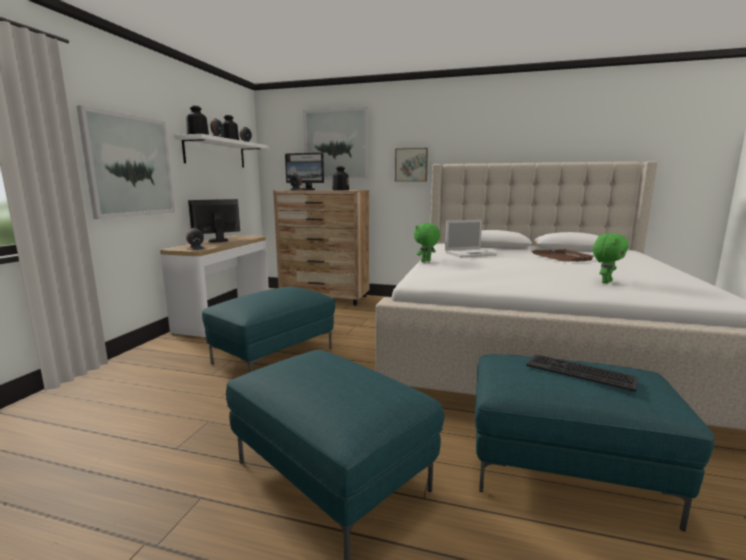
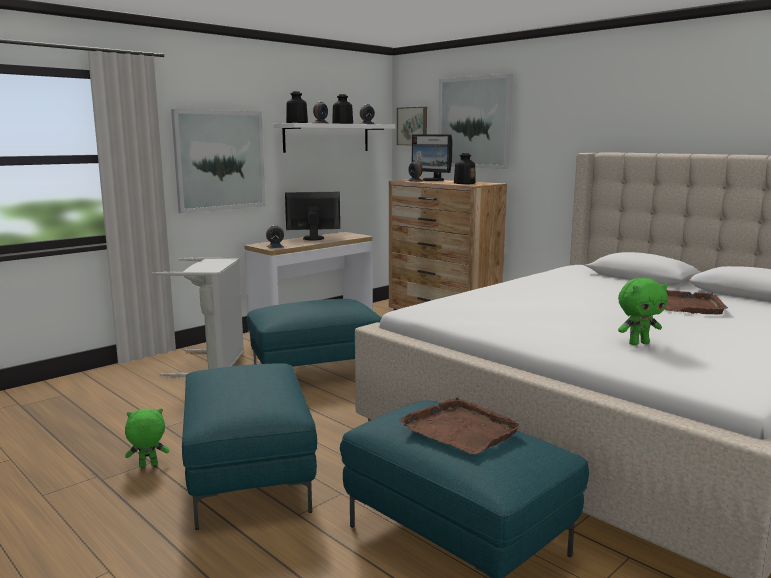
camera: 30 degrees right, 0 degrees up
picture [395,148,428,182] -> picture moved to [397,107,427,145]
green plush toy [414,223,441,262] -> green plush toy moved to [125,409,169,467]
laptop [445,220,497,258] -> none
keyboard [526,354,638,392] -> brown tray [399,397,521,454]
none -> grey laundry basket [151,257,244,377]

